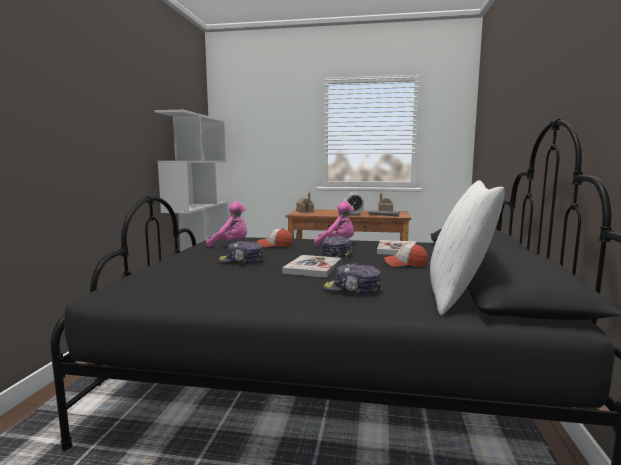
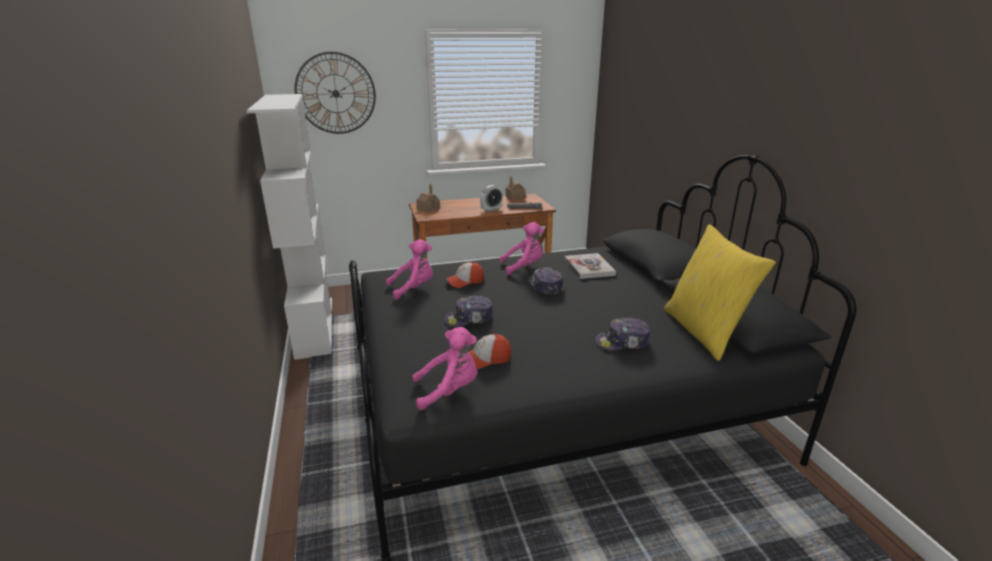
camera: 25 degrees left, 15 degrees up
book [282,255,342,278] -> none
cap [384,243,428,267] -> cap moved to [468,334,511,369]
white pillow [430,180,505,316] -> yellow pillow [664,224,776,361]
none -> wall clock [295,52,376,134]
none -> pink plush toy [412,327,477,410]

